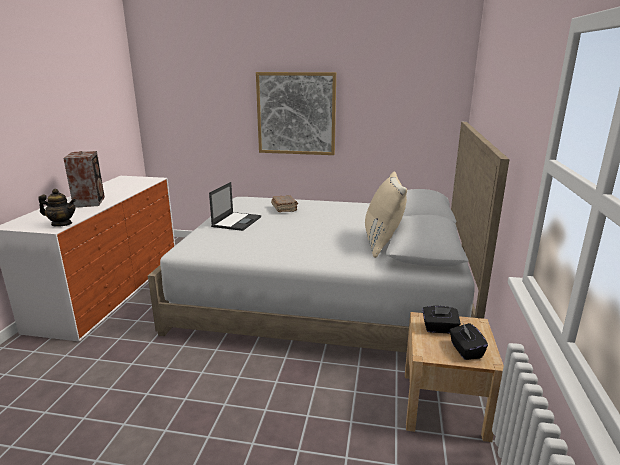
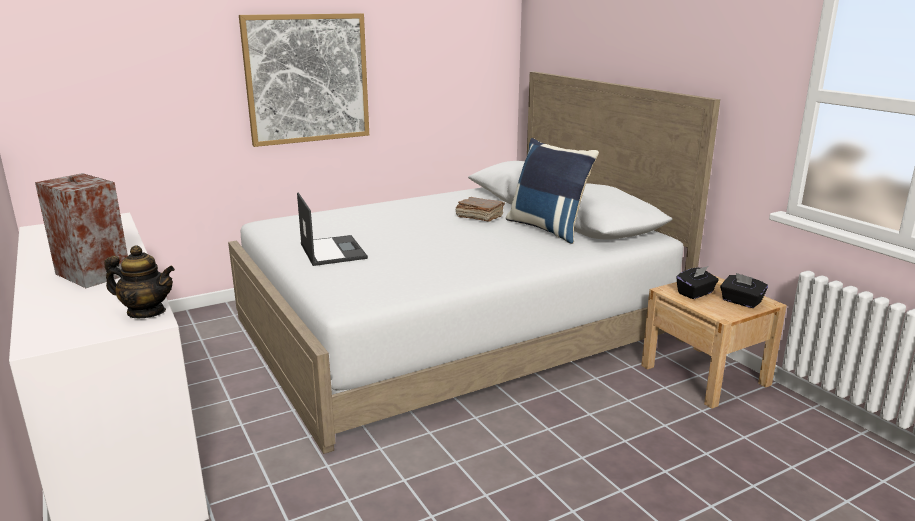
camera: 40 degrees left, 0 degrees up
teapot [38,189,76,227] -> teapot turned 45 degrees clockwise [104,246,175,318]
brown book [271,195,298,212] -> brown book moved to [456,197,505,222]
beige pillow [365,172,407,258] -> blue pillow [506,138,599,244]

